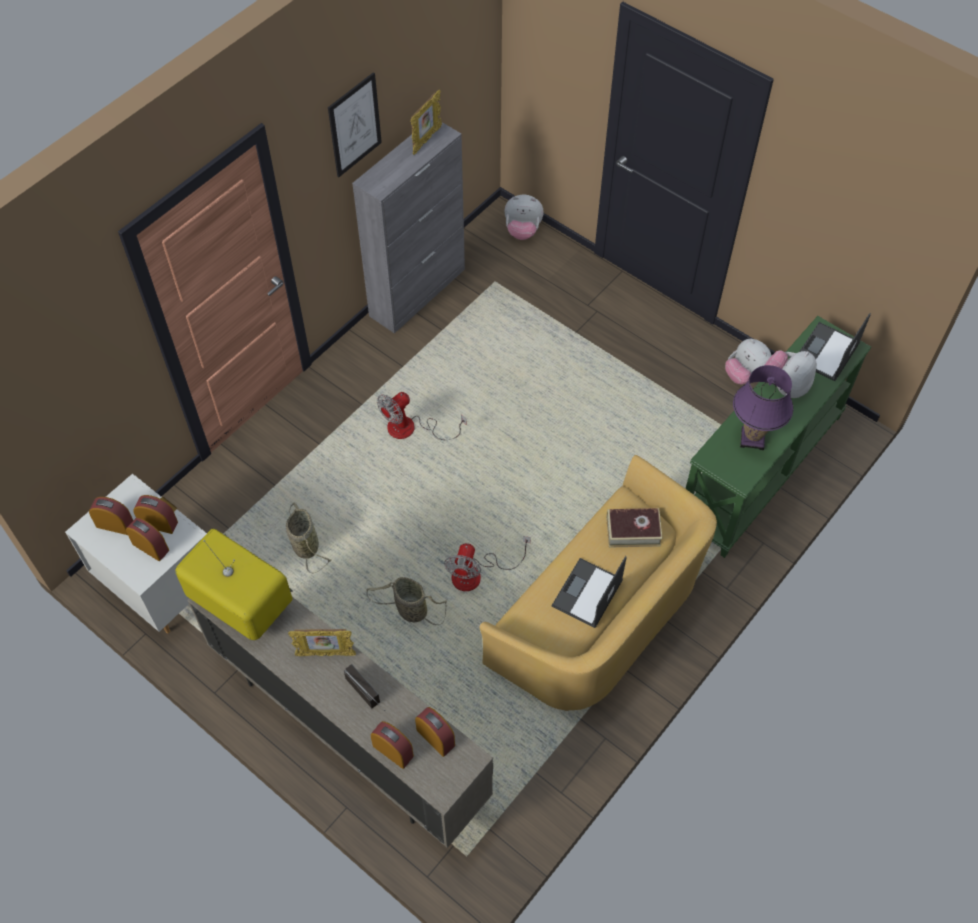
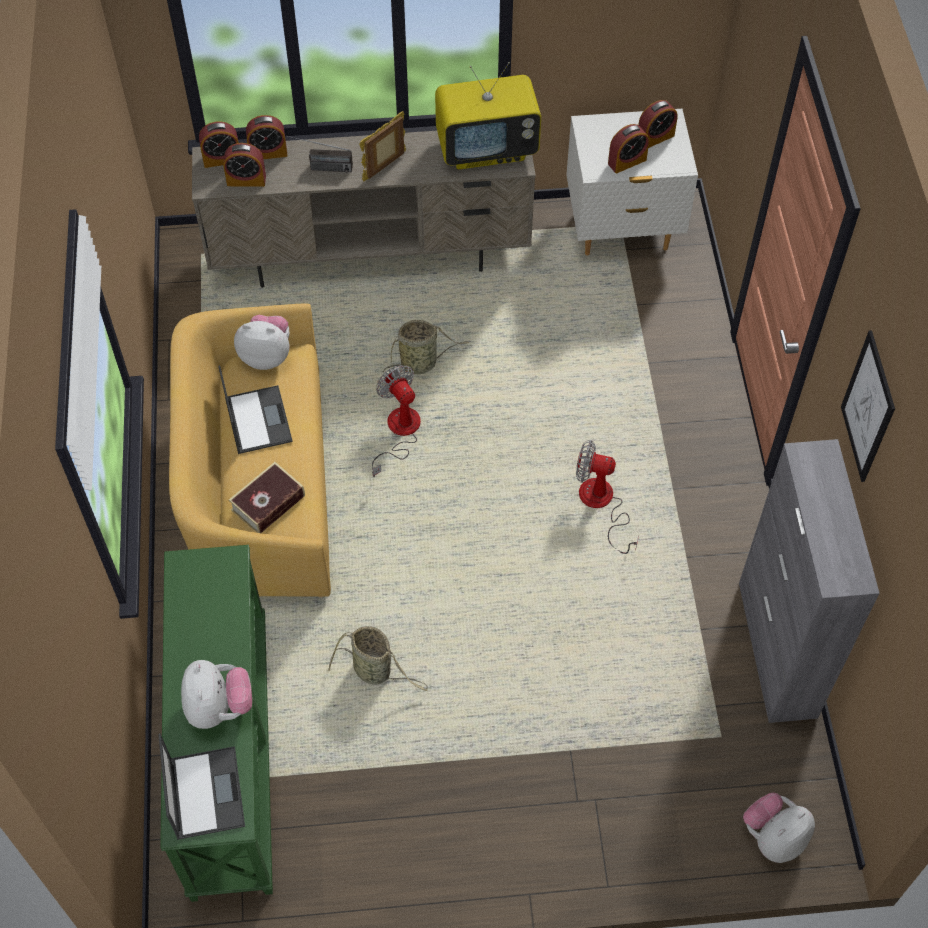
camera: 135 degrees right, 0 degrees up
alarm clock [126,517,169,561] -> alarm clock moved to [199,121,239,168]
basket [286,503,332,574] -> basket moved to [328,626,428,691]
fan [377,392,466,440] -> fan turned 75 degrees counterclockwise [576,440,639,554]
picture frame [411,90,442,155] -> none
plush toy [725,339,772,384] -> plush toy moved to [234,315,290,370]
purple table lamp [733,365,793,450] -> none

